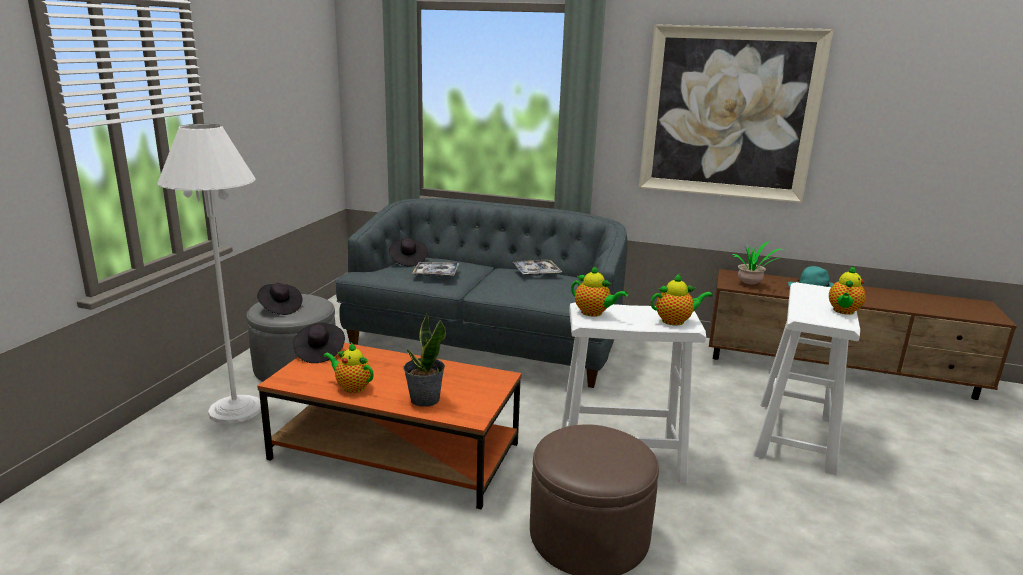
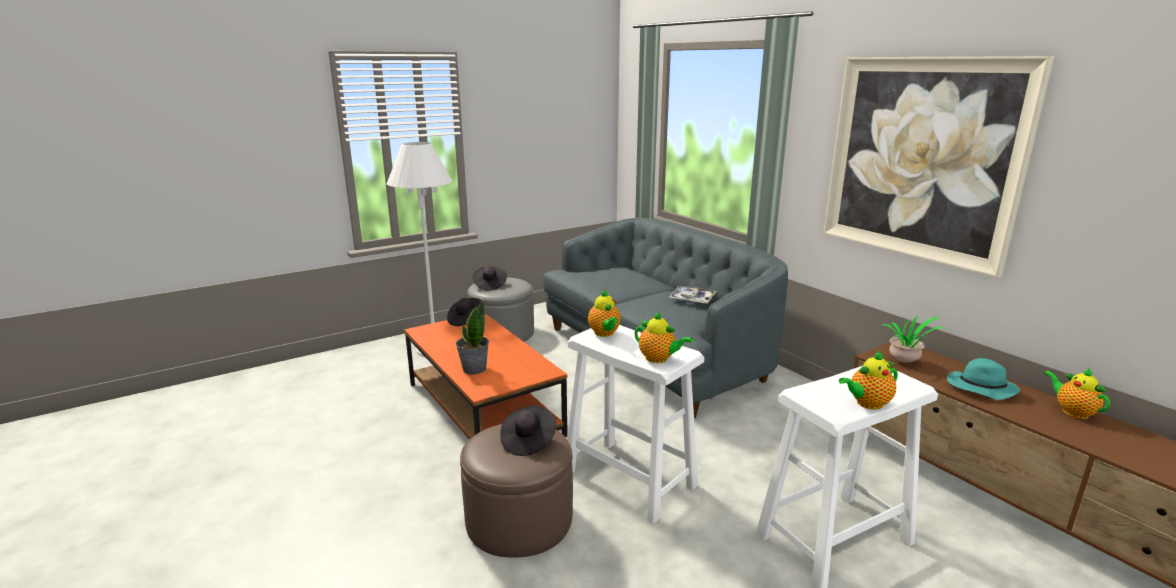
camera: 40 degrees right, 0 degrees up
teapot [323,343,374,393] -> teapot moved to [1044,367,1110,419]
black hat [389,238,428,266] -> black hat moved to [500,405,556,456]
tray [412,262,459,277] -> none

